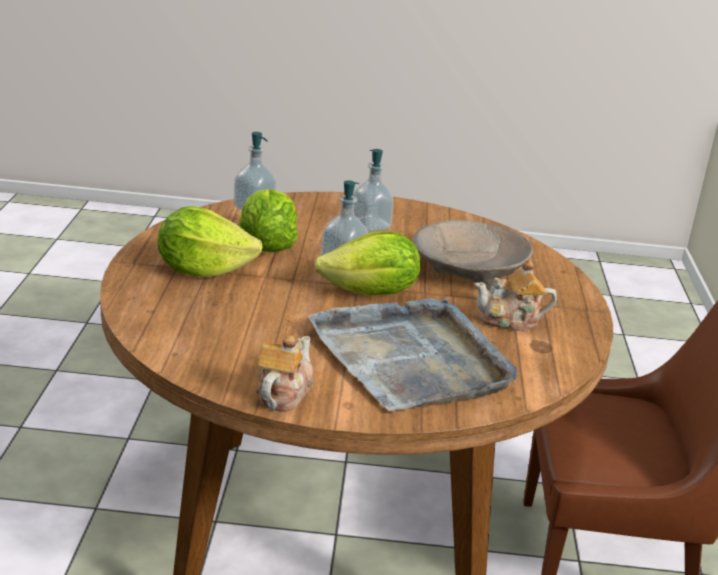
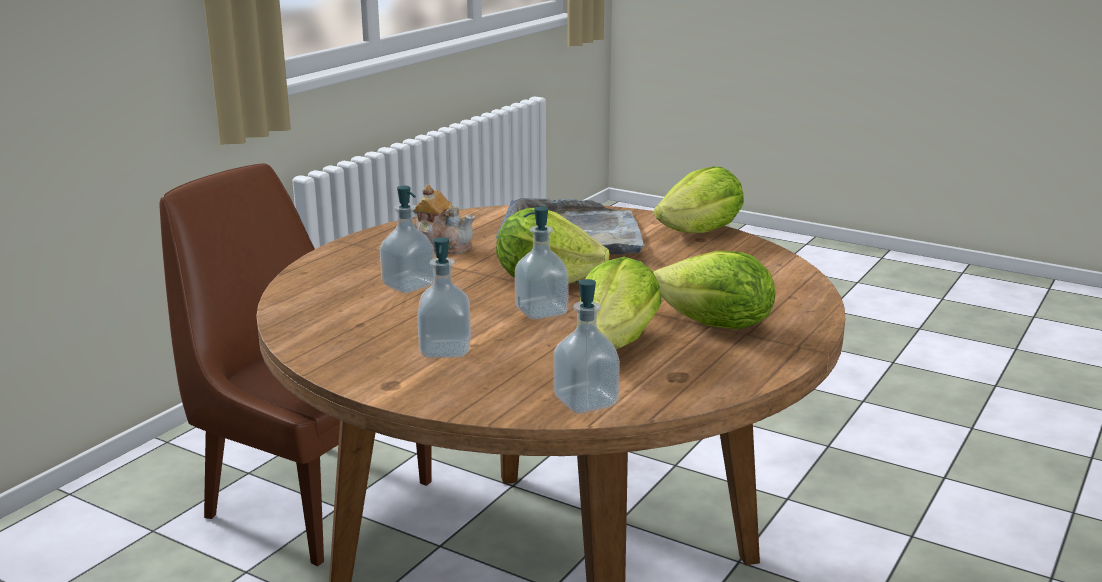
camera: 150 degrees left, 5 degrees down
teapot [256,335,314,412] -> lettuce [654,166,744,233]
beige bowl [413,220,533,290] -> soap dispenser [380,186,435,293]

